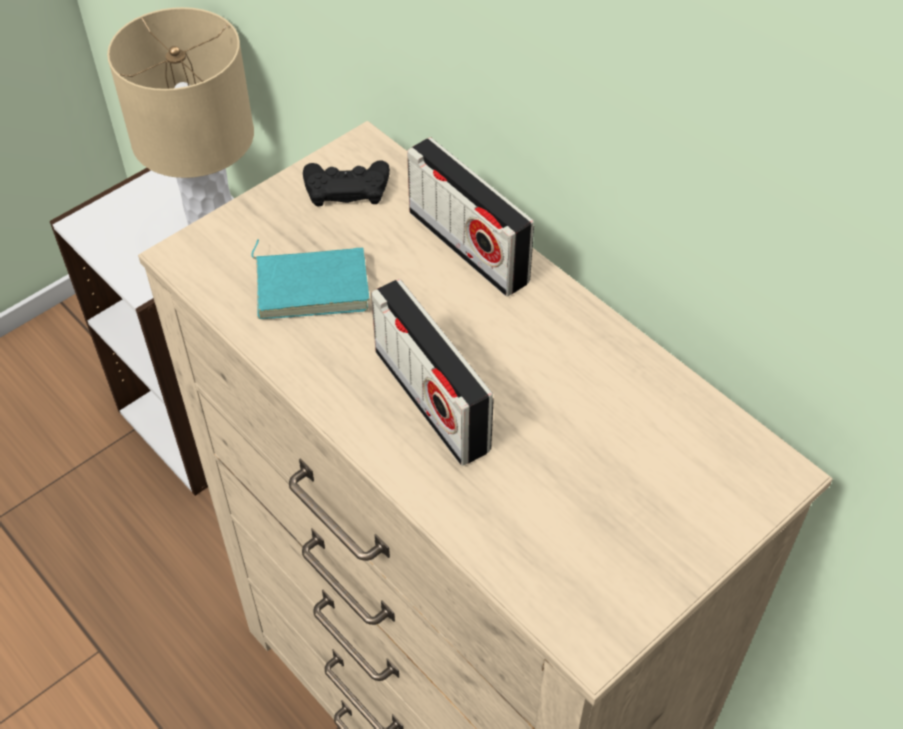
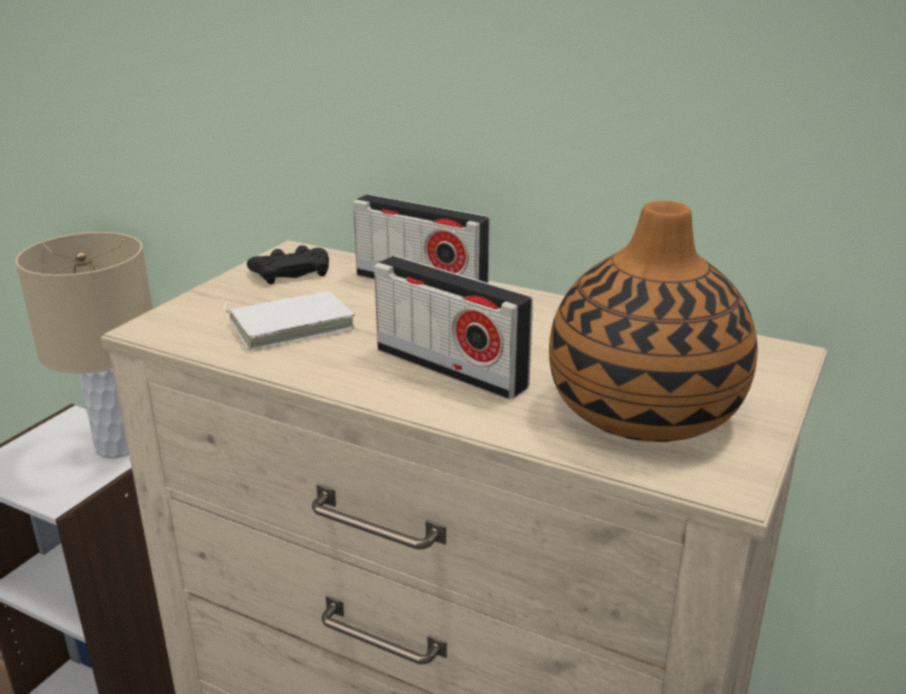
camera: 20 degrees left, 25 degrees down
turquoise book [251,240,370,319] -> white book [224,291,355,350]
none -> vase [549,201,757,442]

